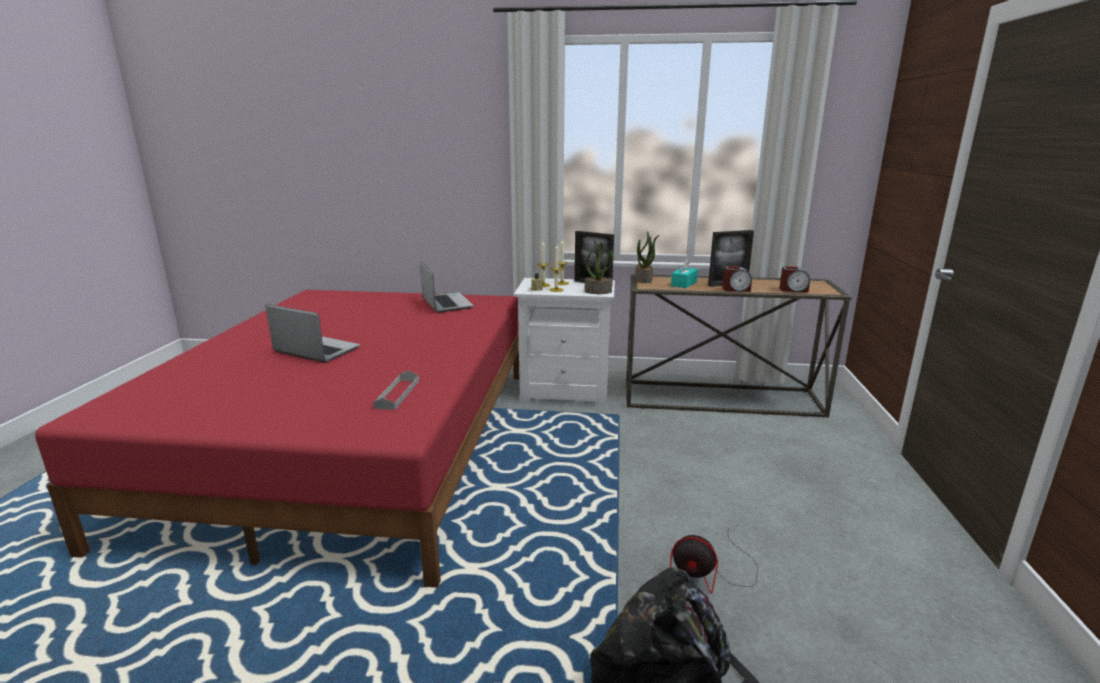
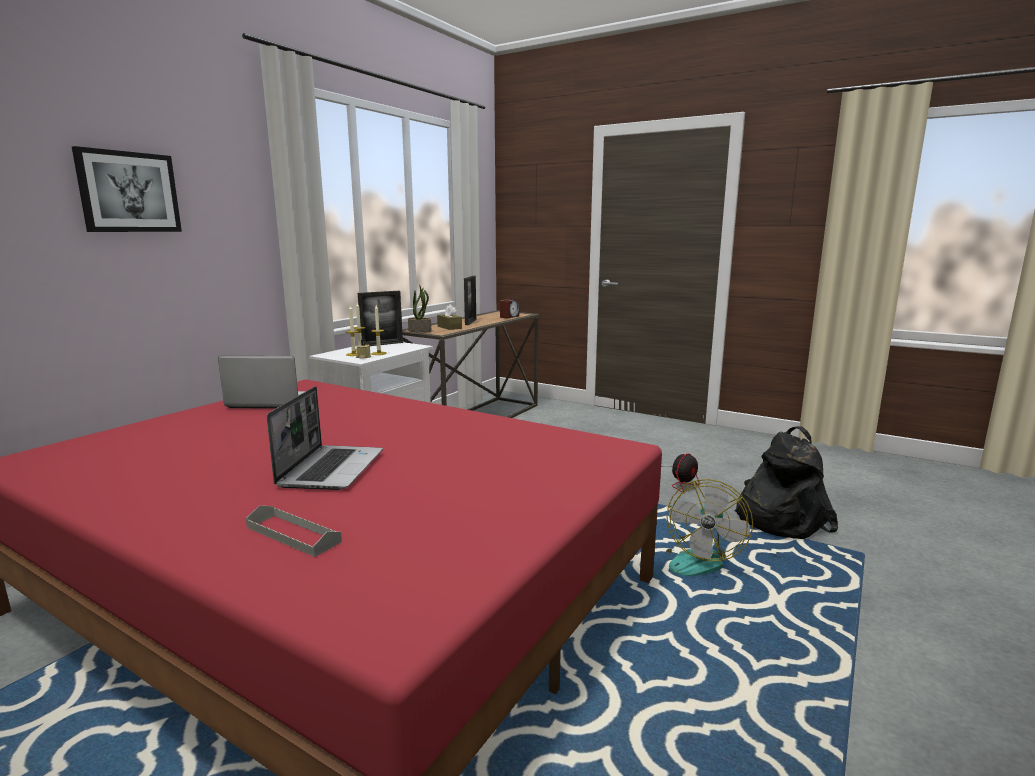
camera: 65 degrees left, 5 degrees down
laptop [266,304,360,363] -> laptop turned 135 degrees clockwise [267,386,383,490]
grey tray [373,370,419,410] -> grey tray moved to [246,505,342,557]
potted plant [585,242,614,294] -> none
turquoise tissue box [671,258,698,288] -> brown tissue box [437,304,462,330]
alarm clock [722,266,752,292] -> none
none -> picture [72,146,182,232]
none -> fan [666,479,753,576]

